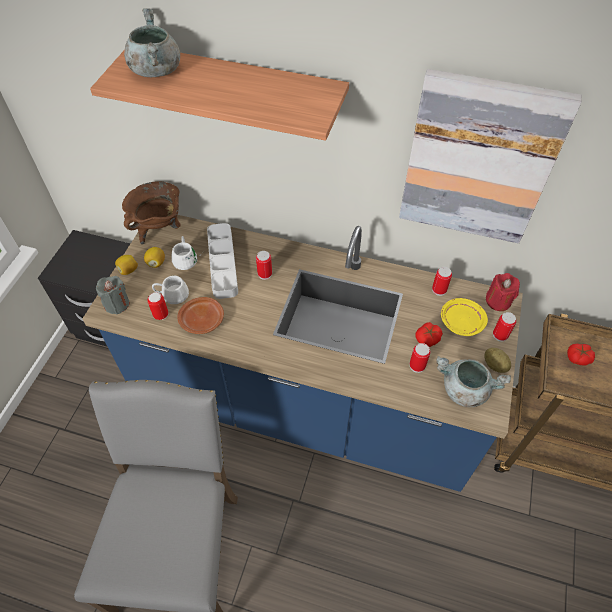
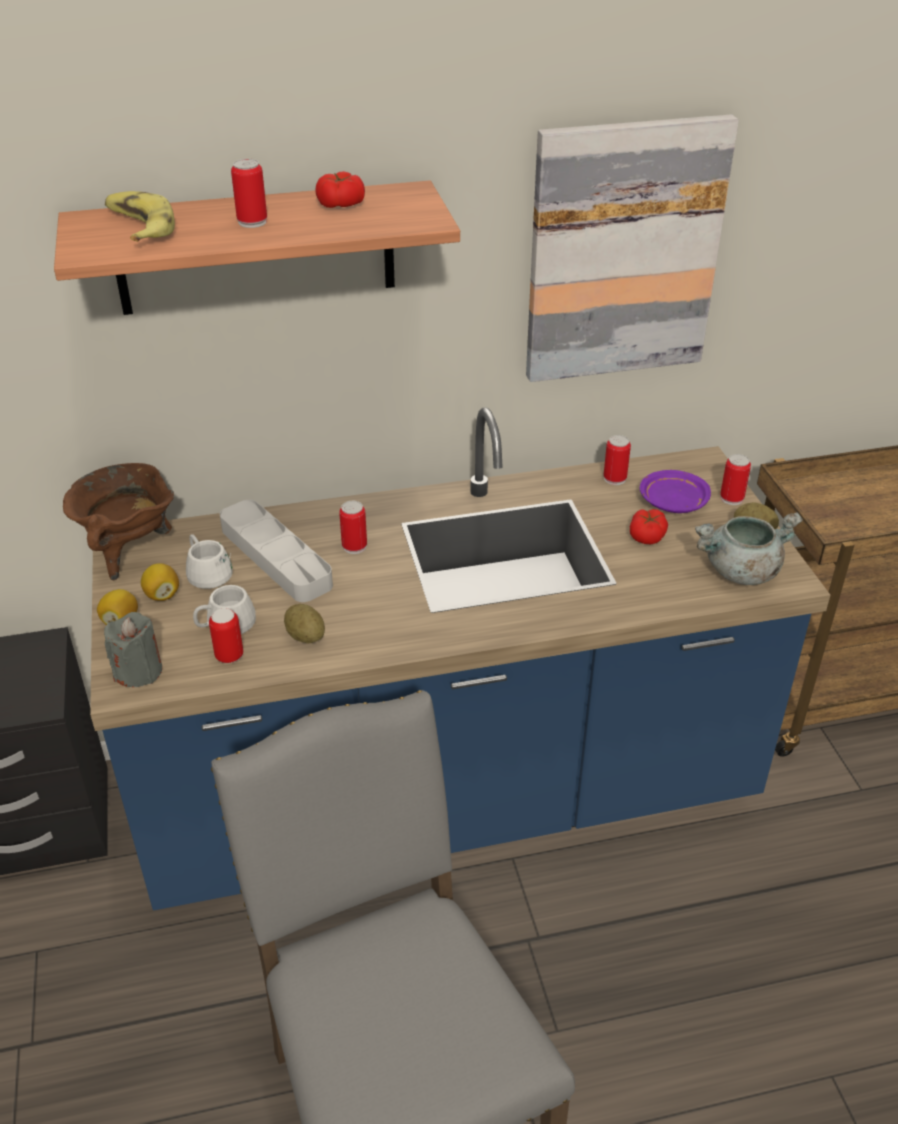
camera: 30 degrees left, 15 degrees down
grey cooking pot [124,9,180,77] -> banana [105,191,175,242]
brown plate [177,297,224,334] -> potato [284,604,325,643]
can [409,343,430,373] -> can moved to [231,159,267,228]
yellow plate [441,298,488,336] -> purple plate [640,470,711,513]
red candle [486,273,520,311] -> none
tomato [567,344,595,365] -> tomato moved to [315,171,365,208]

